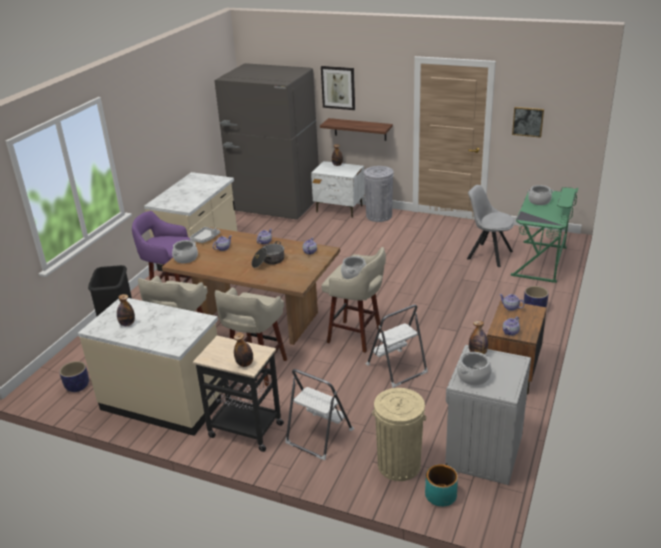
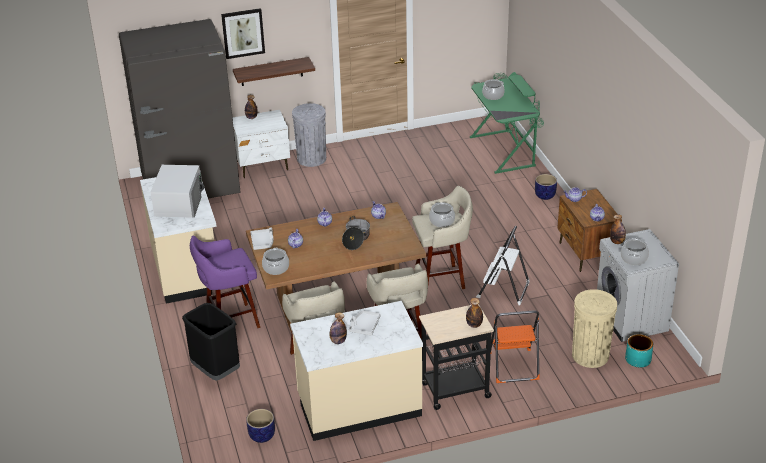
camera: 40 degrees left, 5 degrees up
white step ladder [285,369,354,461] -> orange step ladder [491,311,540,383]
grey chair [467,185,515,267] -> none
picture [512,107,544,138] -> none
none -> white microwave [151,165,204,218]
none -> grey tray [349,310,381,335]

